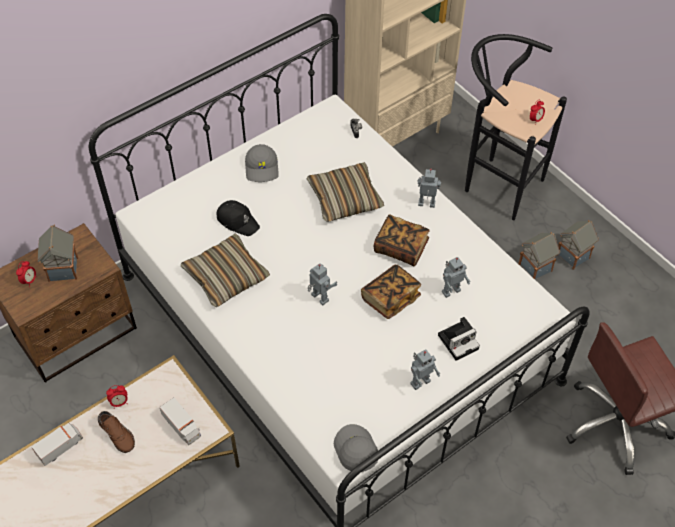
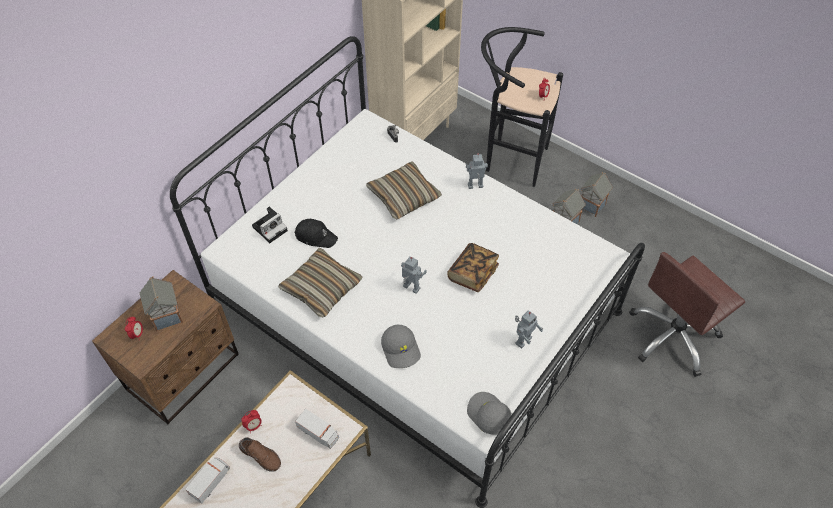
camera: 15 degrees left, 0 degrees up
grey cap [245,144,279,182] -> grey cap moved to [381,325,421,368]
book [374,215,430,266] -> none
camera [438,317,480,361] -> camera moved to [252,207,288,243]
toy robot [442,257,471,298] -> none

